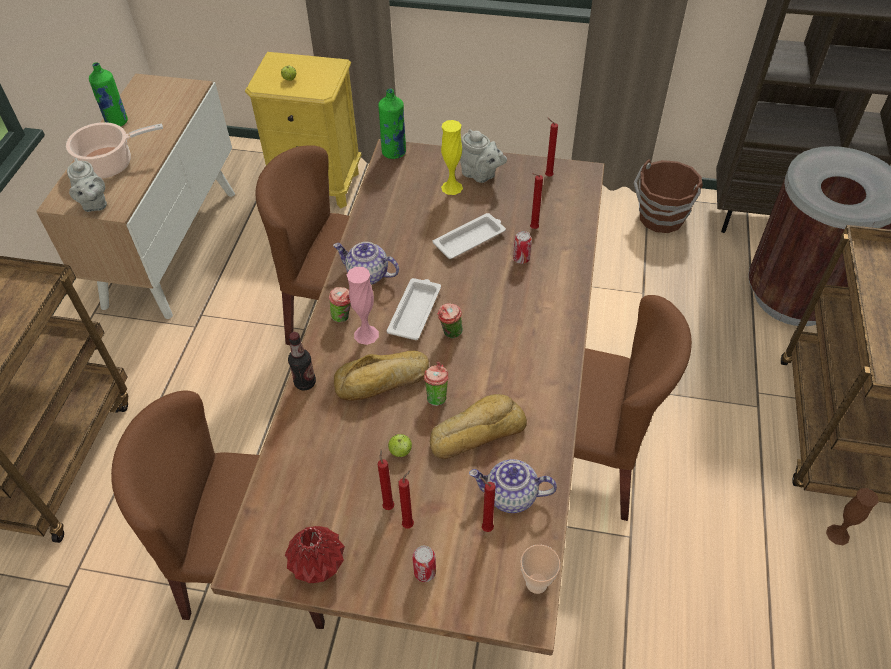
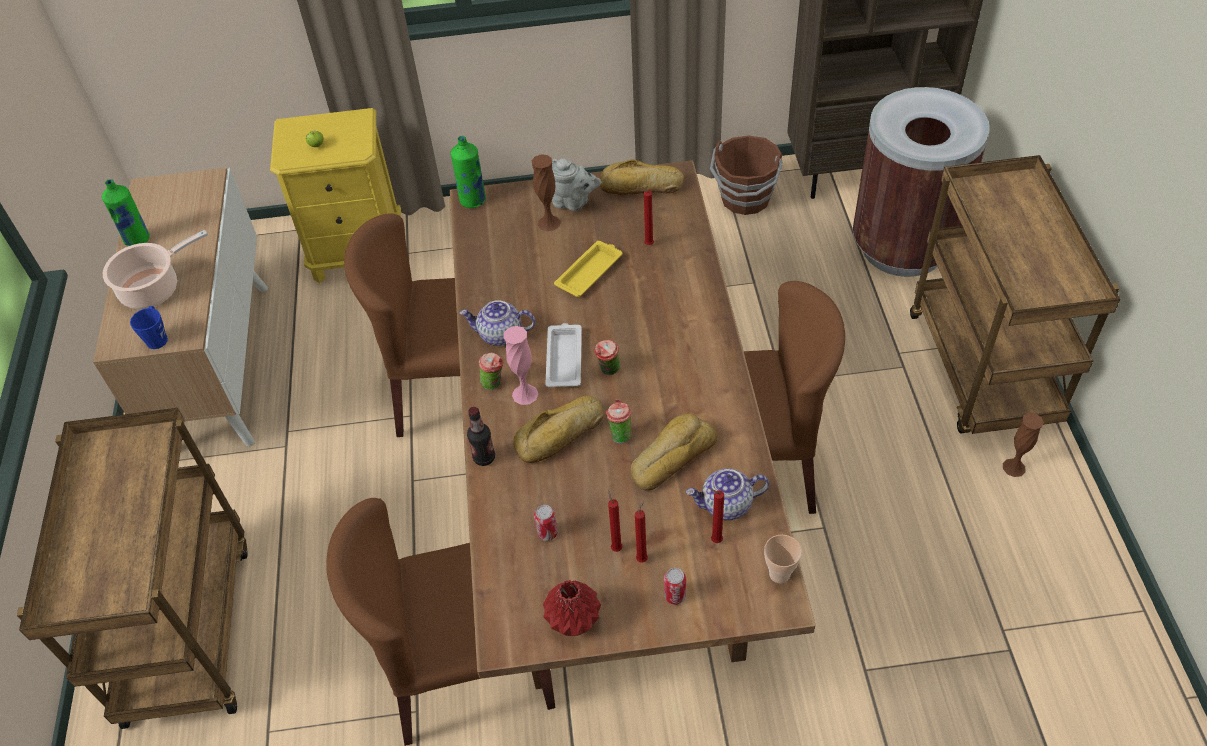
camera: 15 degrees left, 0 degrees up
grey teapot [67,158,107,212] -> blue mug [130,306,168,349]
apple [388,434,412,457] -> none
white tray [433,213,506,259] -> yellow tray [554,241,622,297]
yellow vase [441,120,463,195] -> brown vase [531,154,561,232]
can [513,231,532,264] -> can moved to [534,505,558,541]
red candle [545,118,558,177] -> bread [600,159,684,195]

